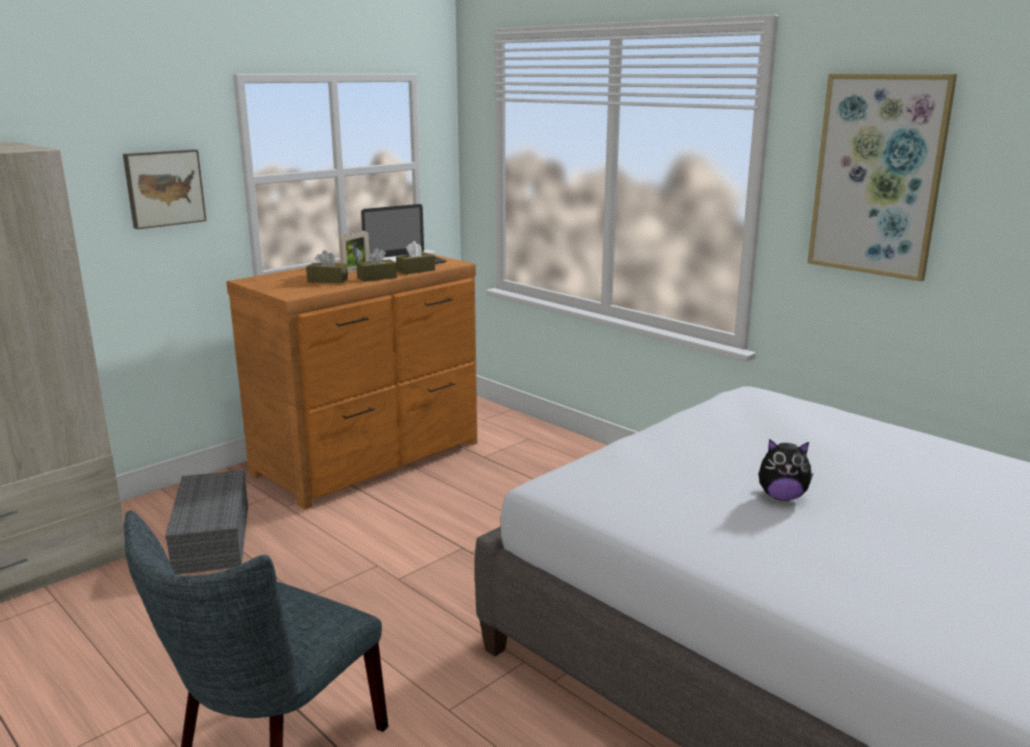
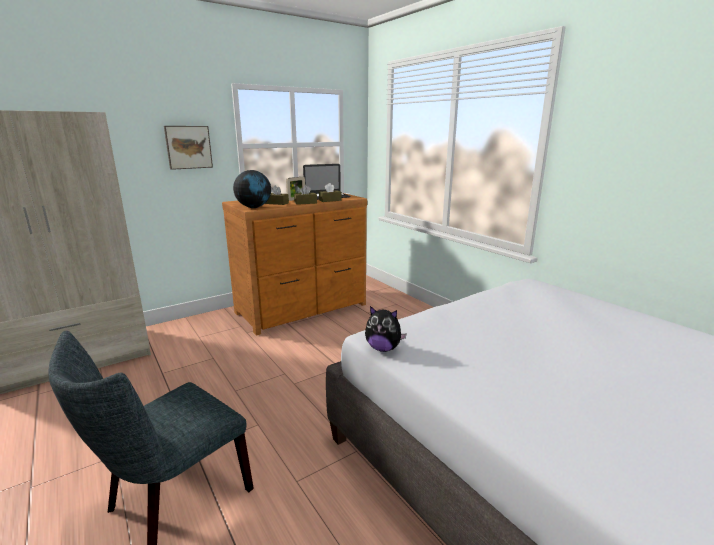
camera: 10 degrees right, 0 degrees up
grey storage box [165,470,248,575] -> none
plush toy [759,439,814,501] -> plush toy moved to [365,306,407,352]
picture [808,74,957,282] -> none
none -> globe [233,170,271,208]

